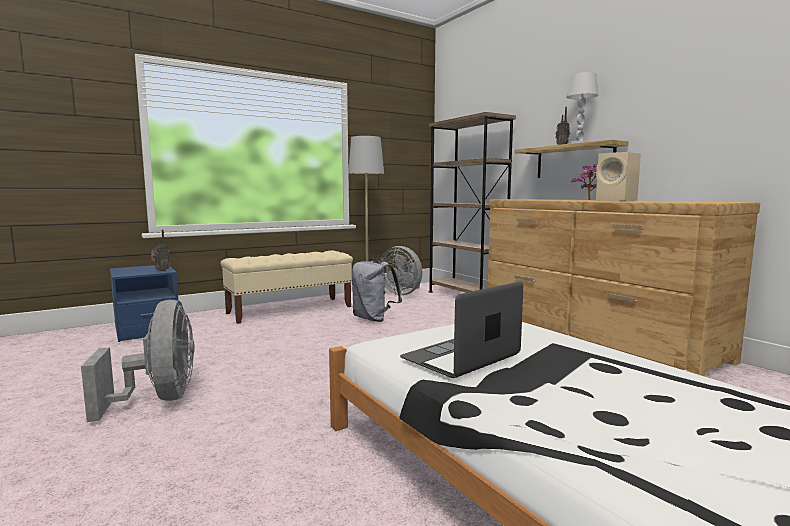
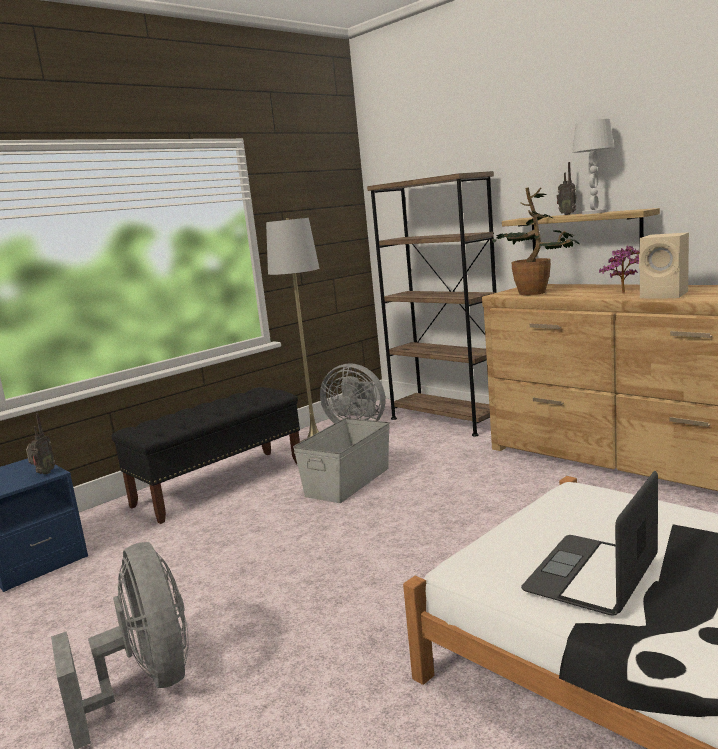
camera: 10 degrees left, 5 degrees up
beige bench [221,251,353,324] -> black bench [112,387,300,524]
grey backpack [351,259,402,322] -> grey storage box [293,418,390,503]
none -> potted plant [492,187,580,295]

